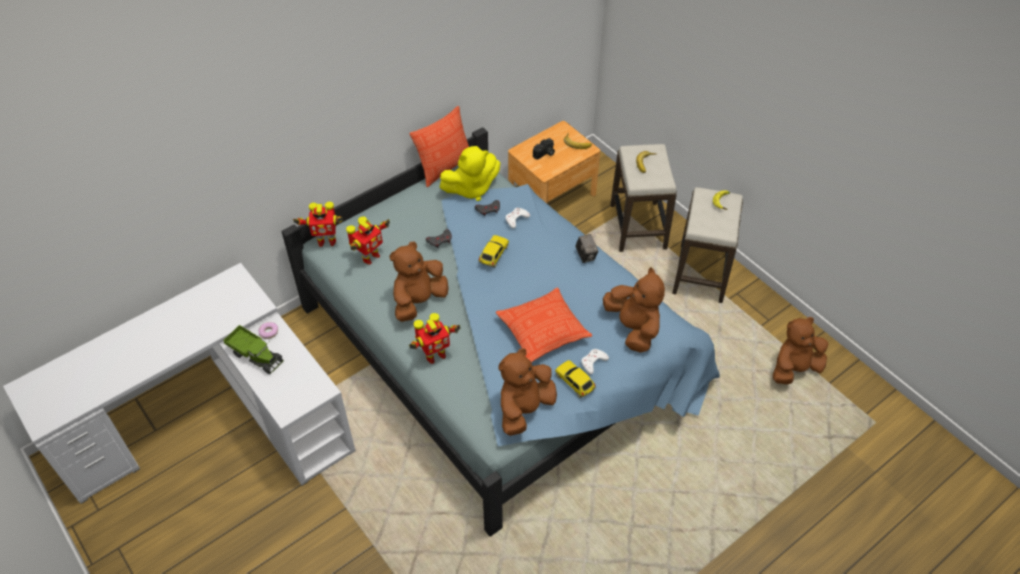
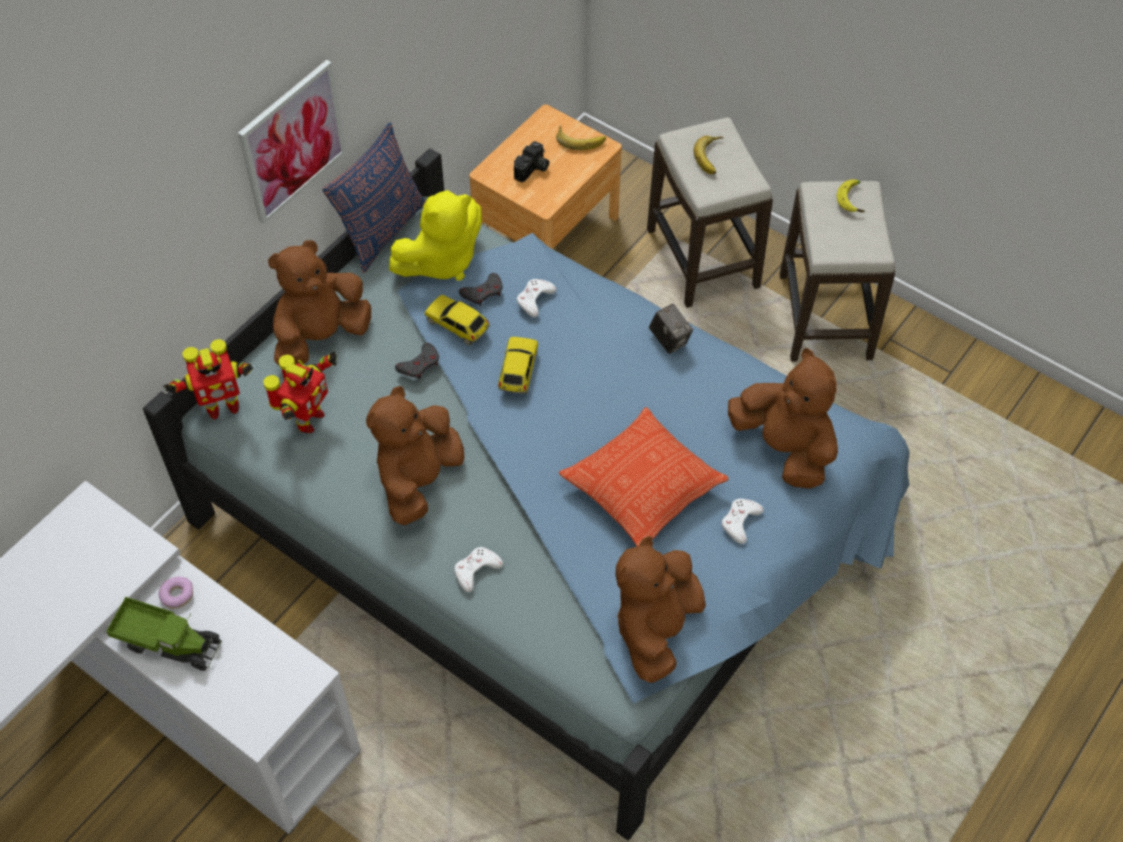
camera: 15 degrees left, 5 degrees up
toy robot [409,313,461,364] -> white game controller [454,547,503,592]
orange pillow [410,106,469,187] -> blue pillow [322,123,426,273]
toy car [555,360,596,398] -> toy car moved to [425,295,490,345]
brown plush toy [773,317,829,385] -> brown plush toy moved to [268,240,371,365]
none -> picture [238,60,346,224]

